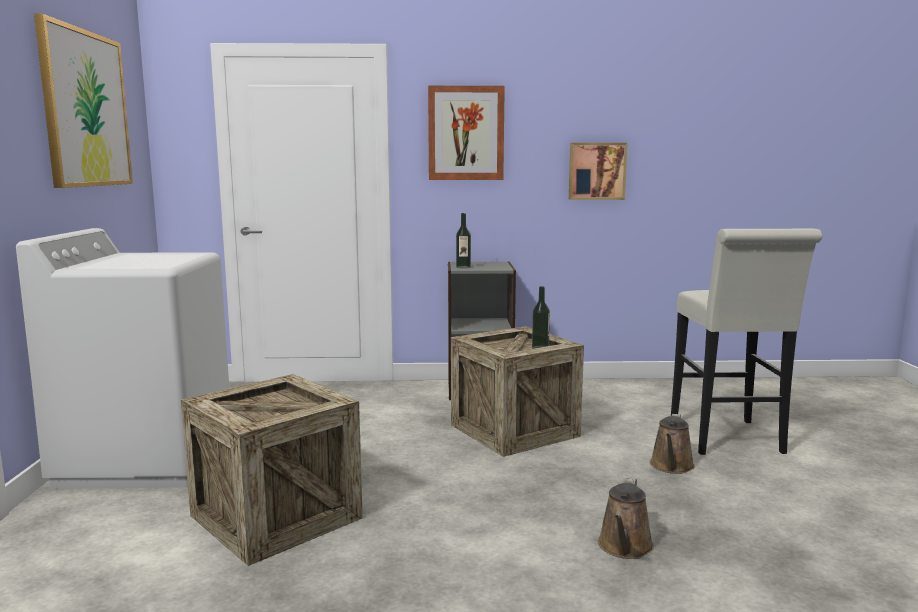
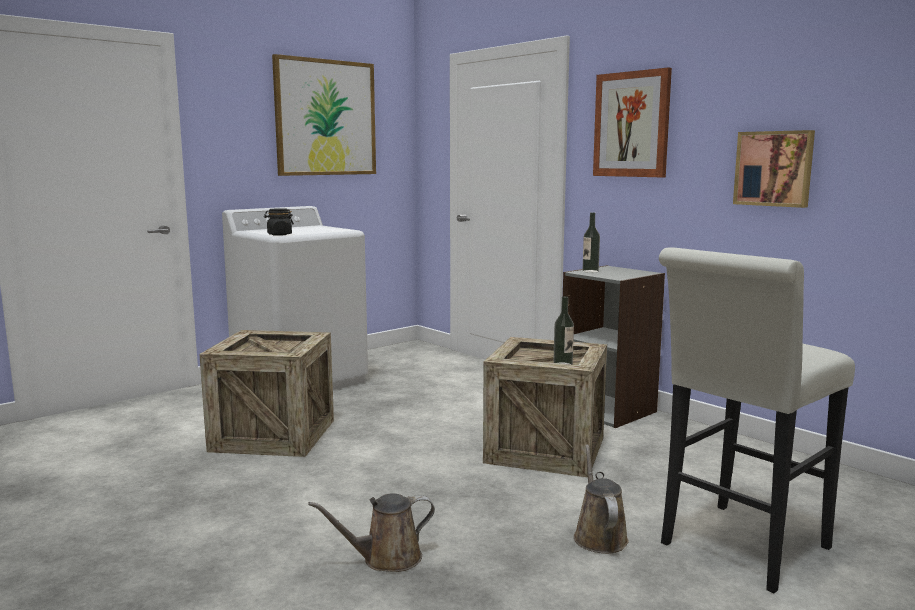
camera: 50 degrees right, 0 degrees up
brown watering can [650,414,695,474] -> brown watering can turned 105 degrees clockwise [574,444,629,554]
none -> black jar [264,208,294,236]

